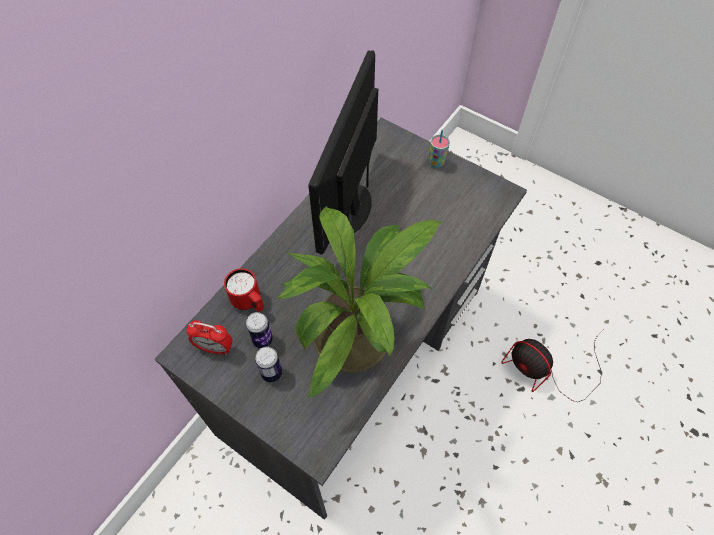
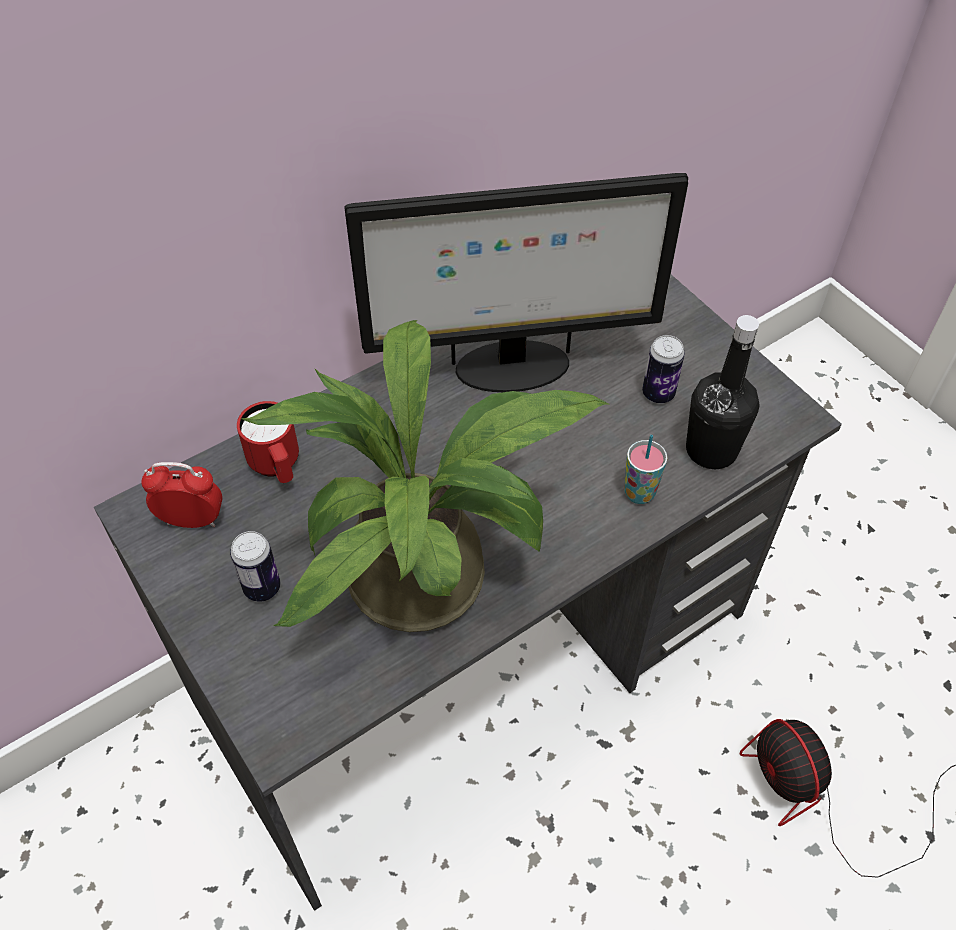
camera: 20 degrees right, 5 degrees down
alarm clock [186,320,233,355] -> alarm clock turned 150 degrees clockwise [141,462,223,528]
can [246,312,273,348] -> can moved to [642,335,685,403]
monitor [308,50,378,255] -> monitor turned 135 degrees counterclockwise [345,173,688,392]
cup [429,130,450,168] -> cup moved to [624,435,667,504]
none -> black bottle [686,315,759,469]

